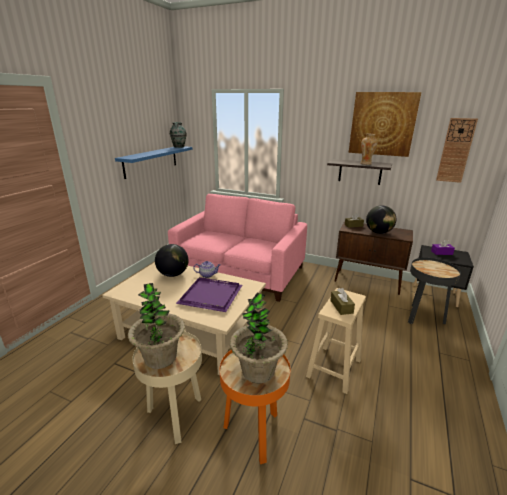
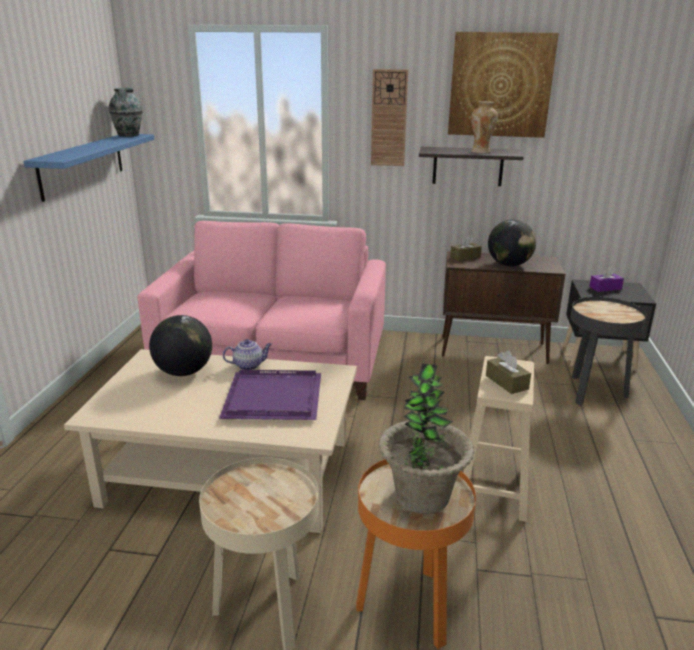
camera: 15 degrees left, 0 degrees up
potted plant [128,283,185,369] -> none
wall clock [436,118,478,183] -> wall clock moved to [371,69,408,166]

